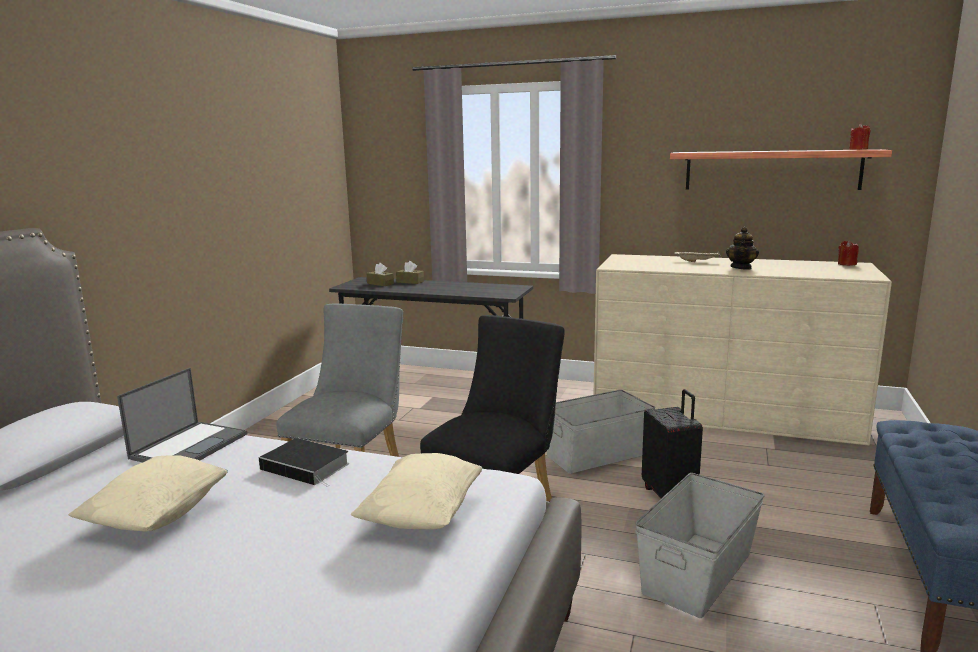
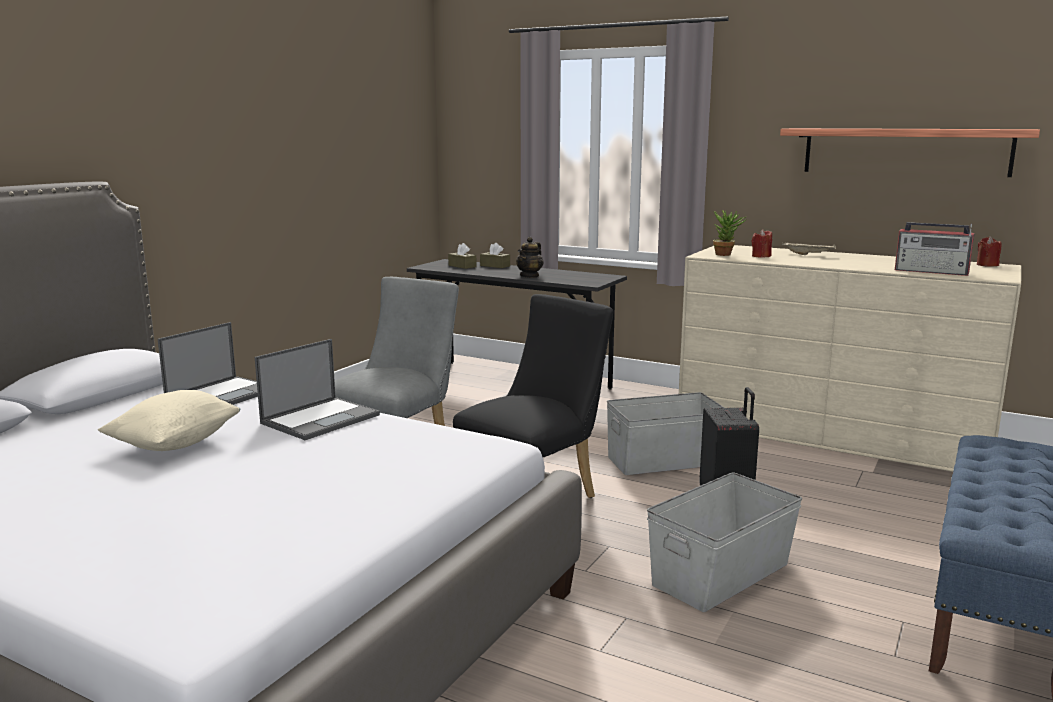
camera: 10 degrees right, 0 degrees up
book [259,438,349,487] -> laptop [255,339,380,440]
beige pillow [351,453,482,529] -> none
teapot [726,227,759,270] -> teapot moved to [516,237,544,278]
red candle [849,123,870,150] -> red candle moved to [751,229,772,258]
none -> potted plant [713,210,746,256]
none -> radio [895,222,975,276]

